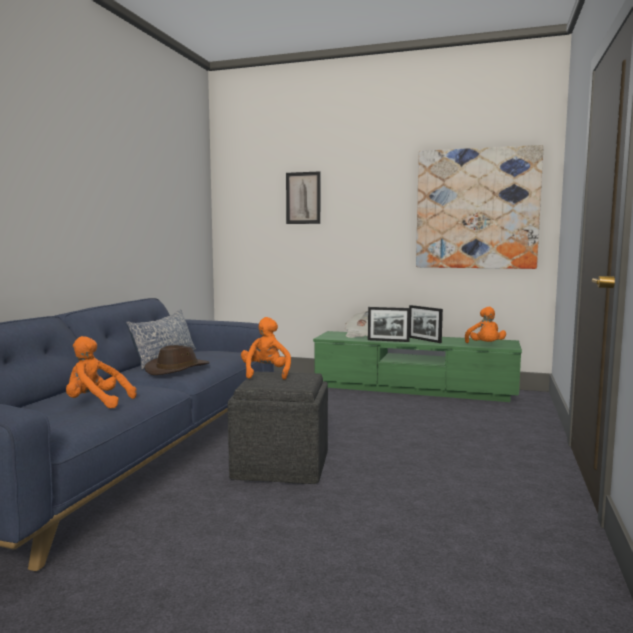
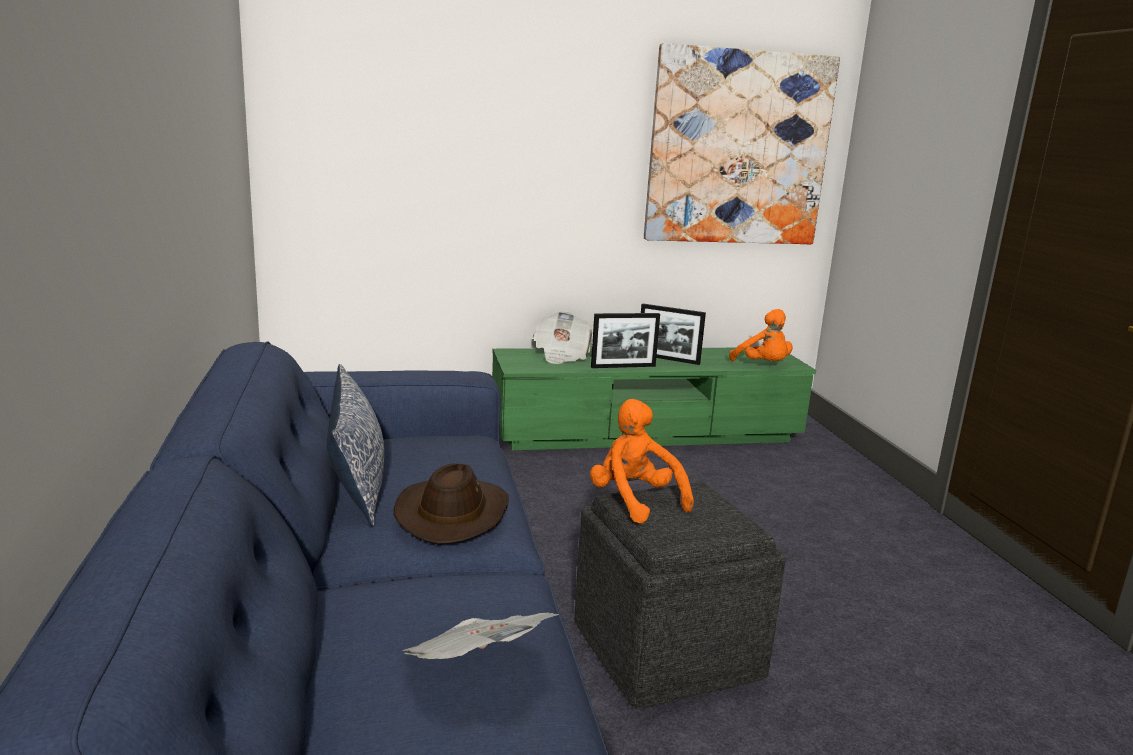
camera: 30 degrees left, 10 degrees up
orange plush toy [66,336,137,409] -> newspaper [402,613,559,659]
picture [286,171,320,224] -> none

